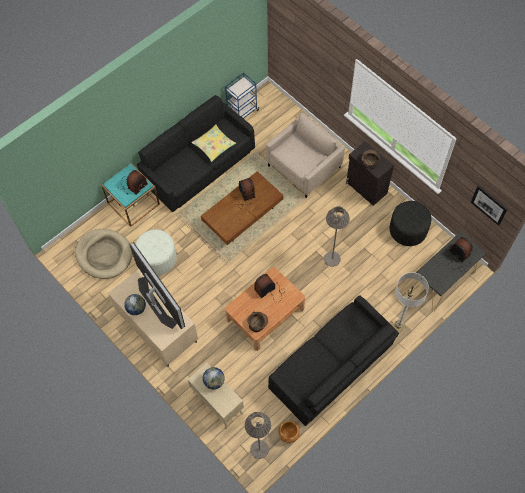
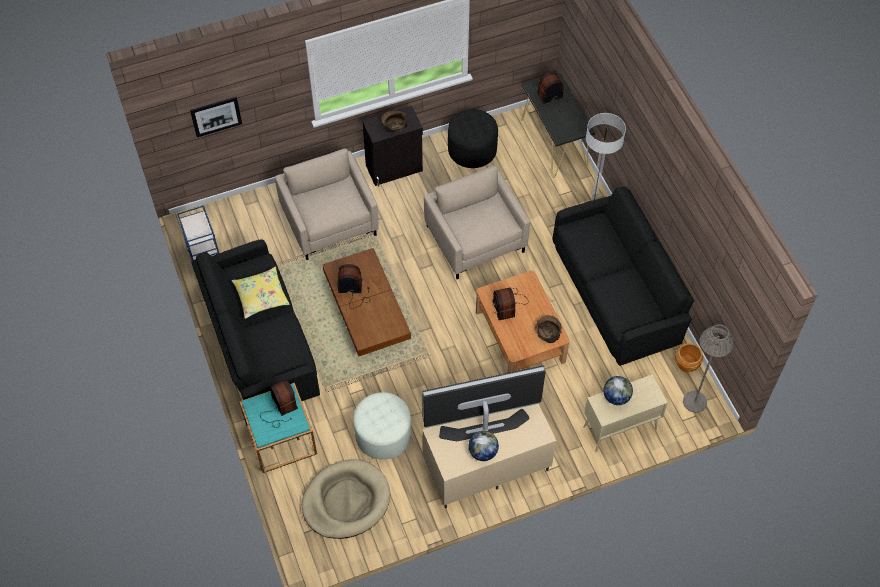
camera: 70 degrees left, 5 degrees down
grey floor lamp [324,206,350,267] -> beige armchair [424,166,530,279]
picture [471,186,507,225] -> picture moved to [190,97,242,137]

